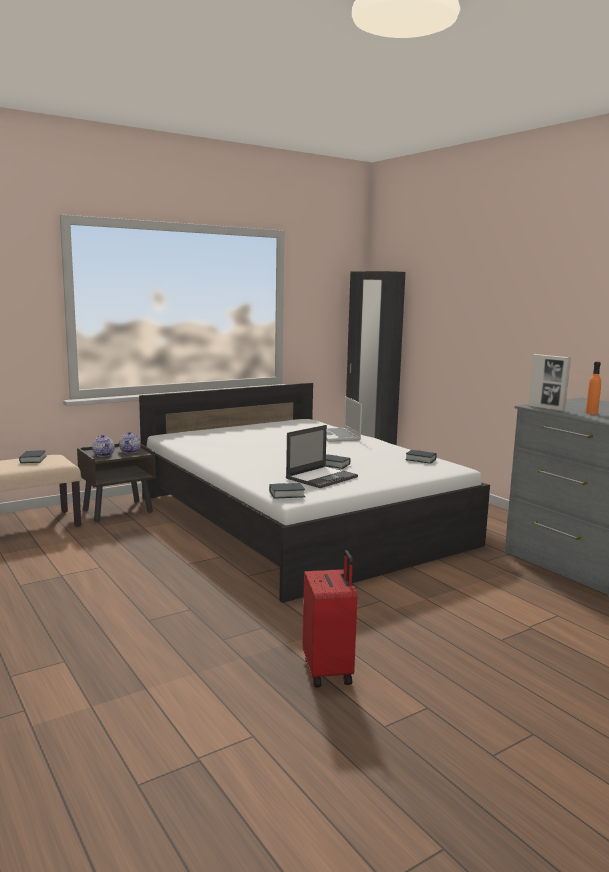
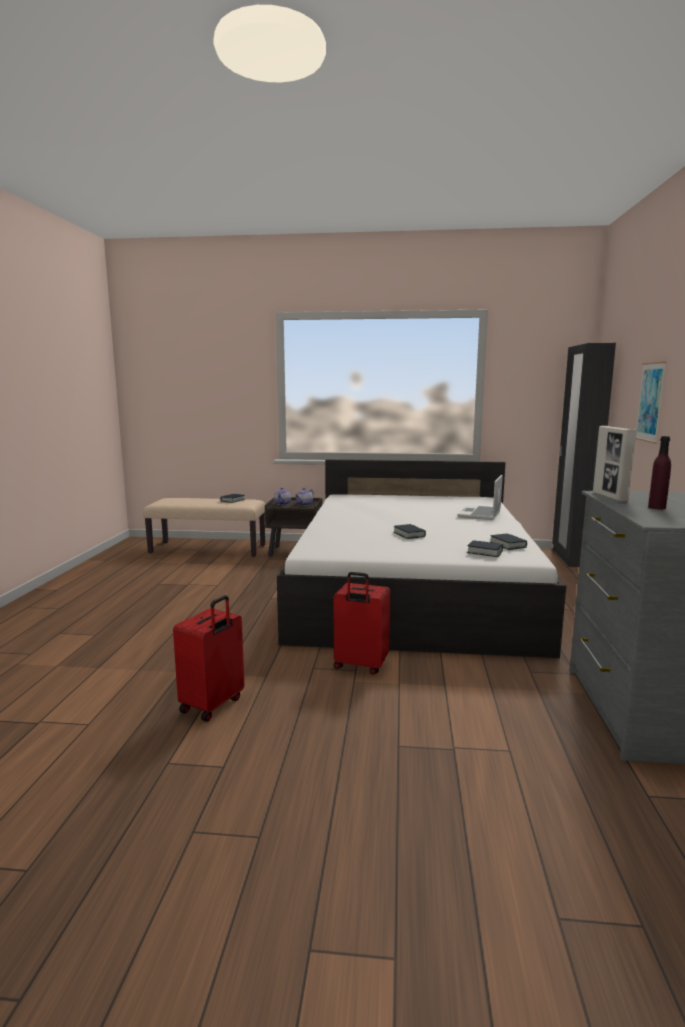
camera: 40 degrees right, 0 degrees up
book [269,483,305,498] -> book moved to [467,540,503,557]
laptop [286,425,358,488] -> none
orange bottle [586,362,601,415] -> purple bottle [648,436,671,510]
none -> red suitcase [334,572,390,674]
none -> picture [636,361,666,443]

